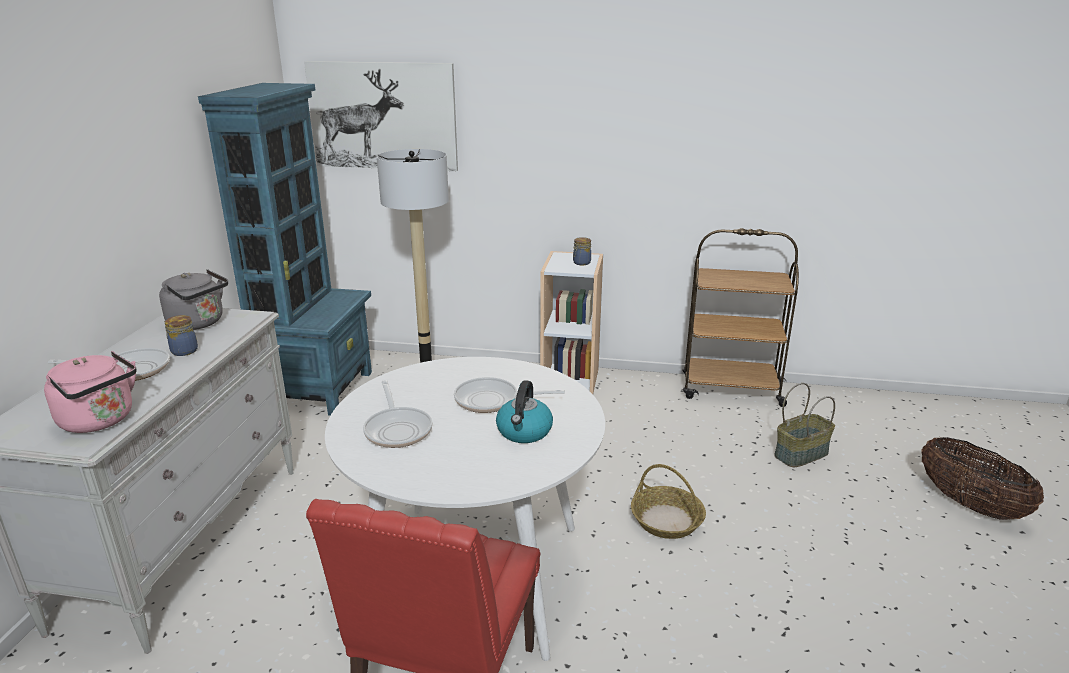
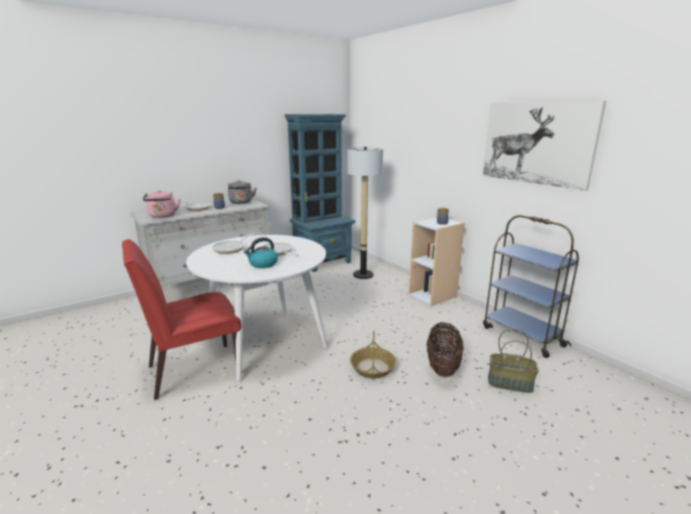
camera: 45 degrees right, 5 degrees down
picture [304,61,458,171] -> picture moved to [483,101,606,191]
brown cart [682,228,799,407] -> blue cart [483,215,579,358]
basket [921,437,1044,520] -> basket moved to [426,322,464,377]

